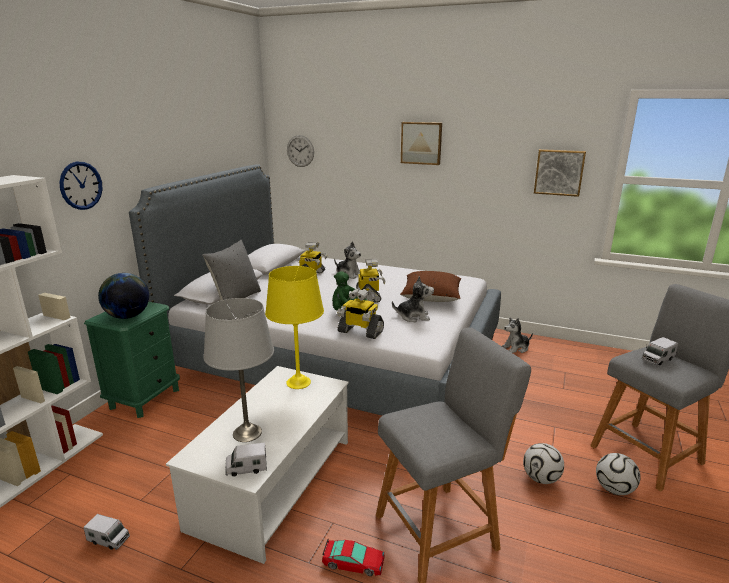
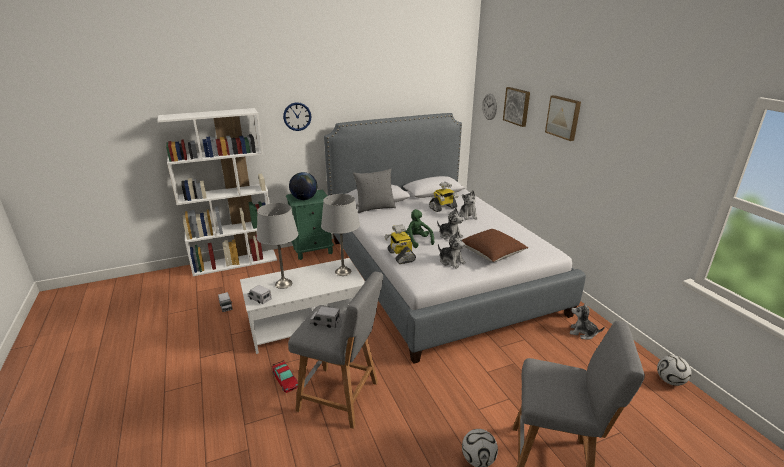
camera: 45 degrees right, 5 degrees up
yellow table lamp [265,266,324,389] -> grey table lamp [321,194,360,276]
toy robot [356,258,386,303] -> plush toy [437,208,463,240]
football [523,443,564,484] -> football moved to [657,355,692,386]
picture [534,149,586,197] -> picture moved to [503,87,530,127]
toy truck [642,337,678,365] -> toy truck moved to [310,306,340,328]

